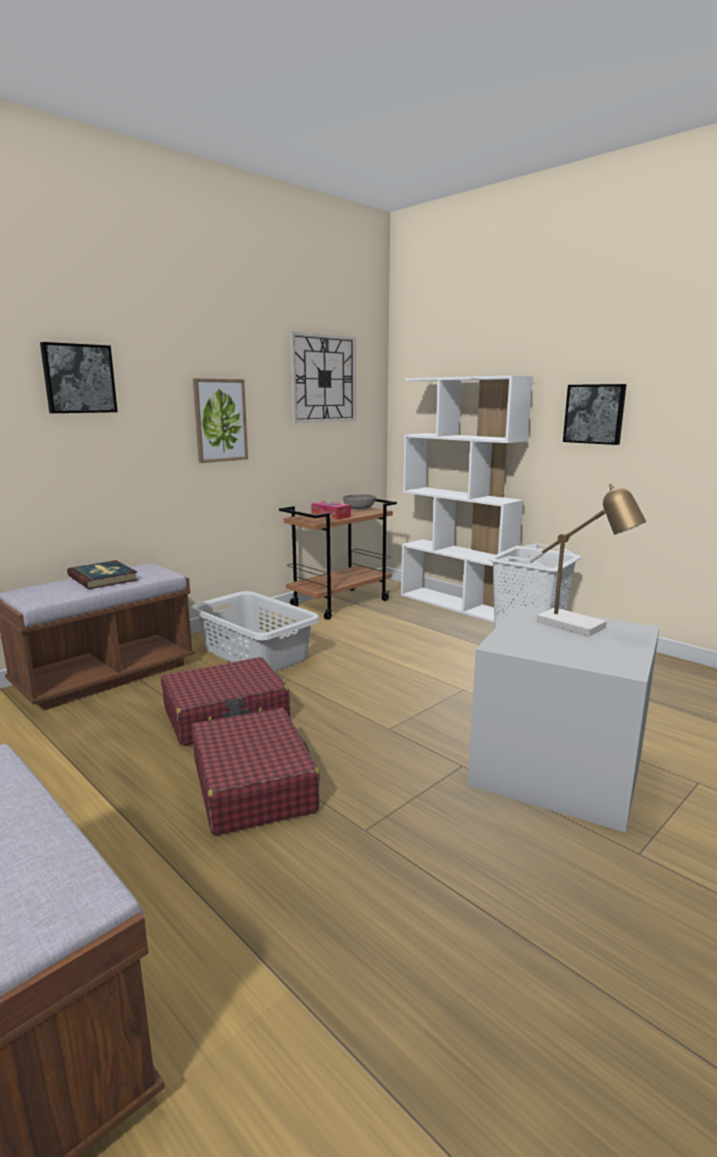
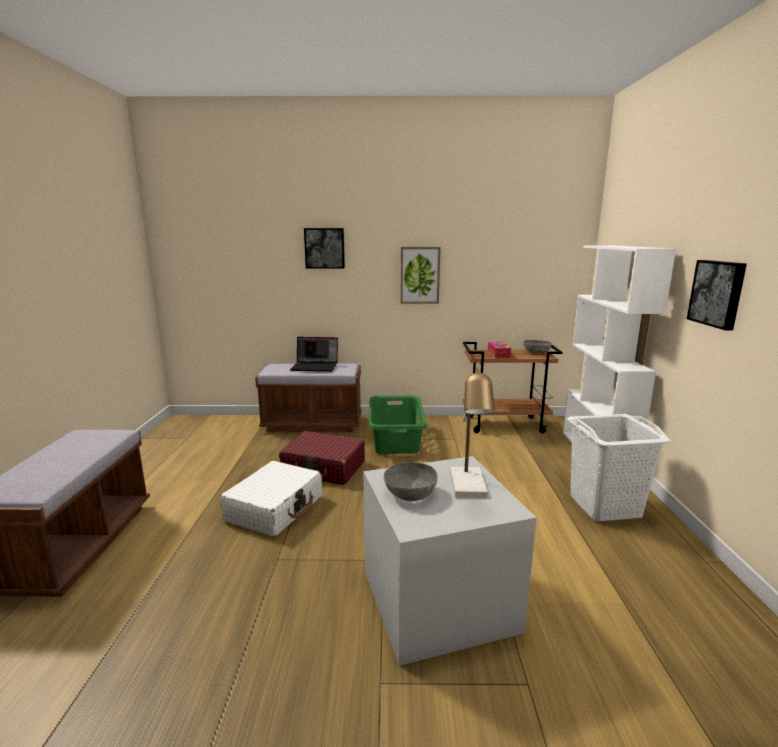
camera: 45 degrees right, 0 degrees up
book [67,560,138,589] -> laptop [290,337,338,372]
grey laundry basket [190,591,320,672] -> green laundry basket [369,395,427,454]
red suitcase [192,708,320,836] -> white suitcase [220,461,322,537]
wall clock [290,332,356,423] -> none
none -> grey bowl [384,462,438,501]

